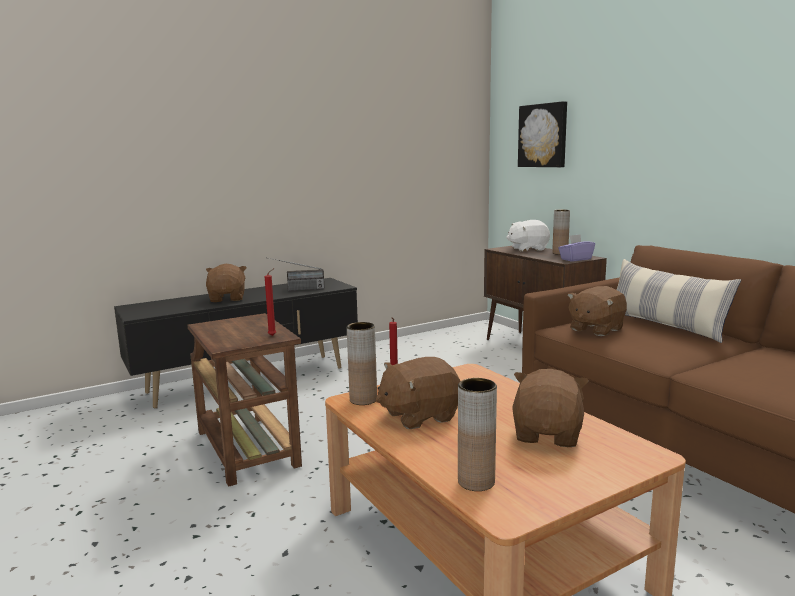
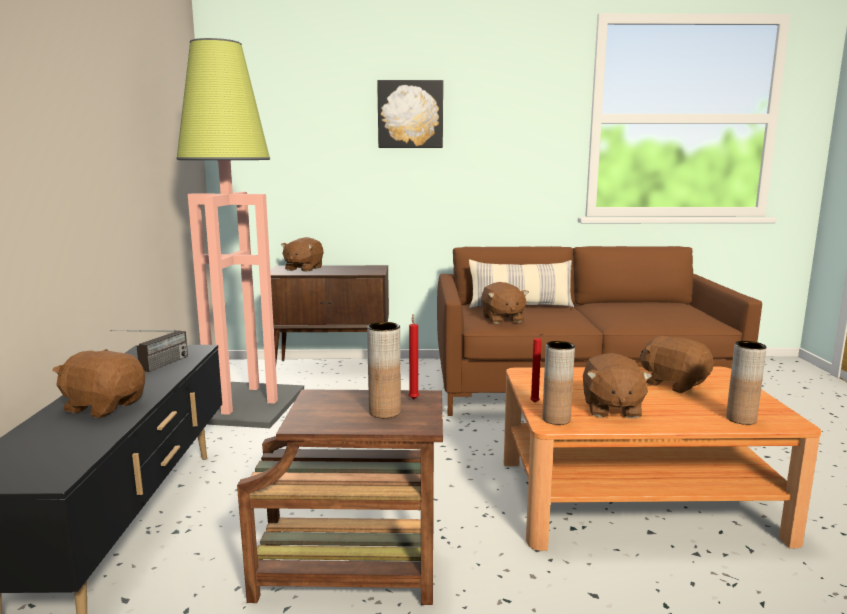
camera: 60 degrees left, 0 degrees up
white plush toy [506,220,550,252] -> brown plush toy [281,237,323,272]
picture [518,101,567,167] -> picture moved to [377,80,443,148]
brown vase [552,210,570,255] -> brown vase moved to [367,322,401,418]
purple tissue box [558,234,595,261] -> none
none -> floor lamp [177,38,304,428]

